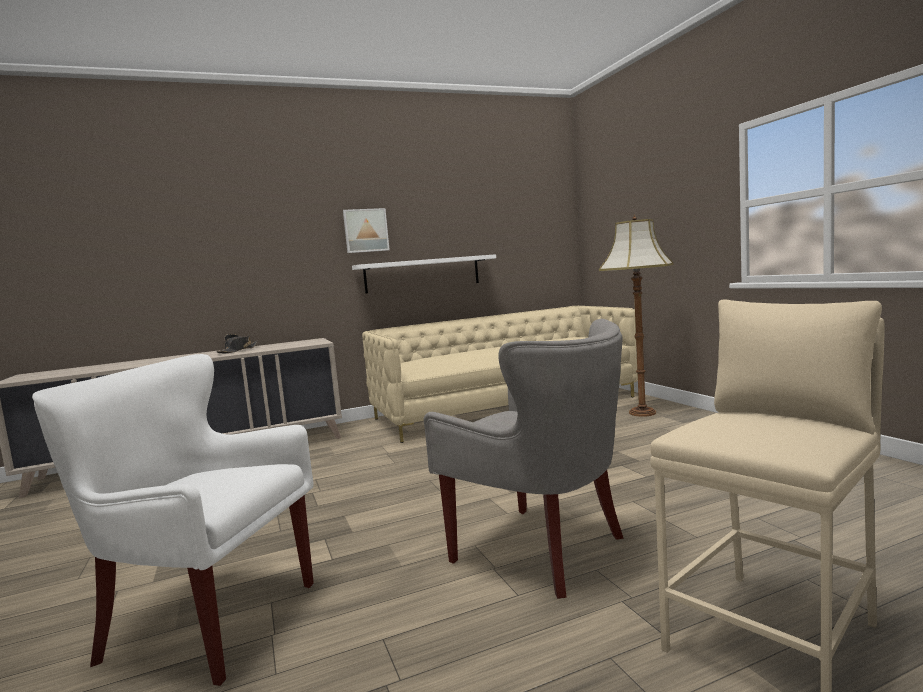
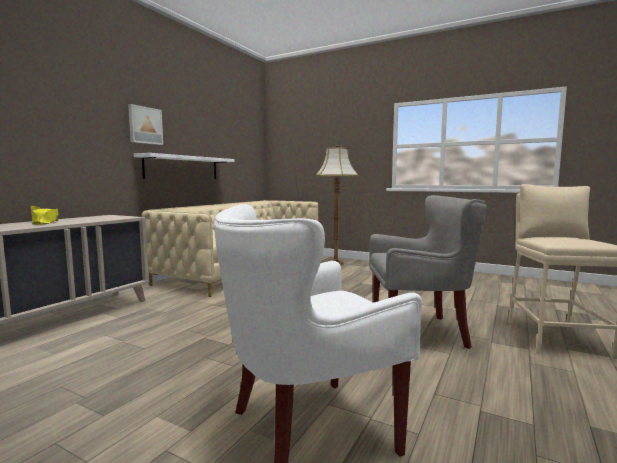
camera: 40 degrees left, 0 degrees up
black hat [217,334,258,353] -> yellow hat [31,206,59,225]

